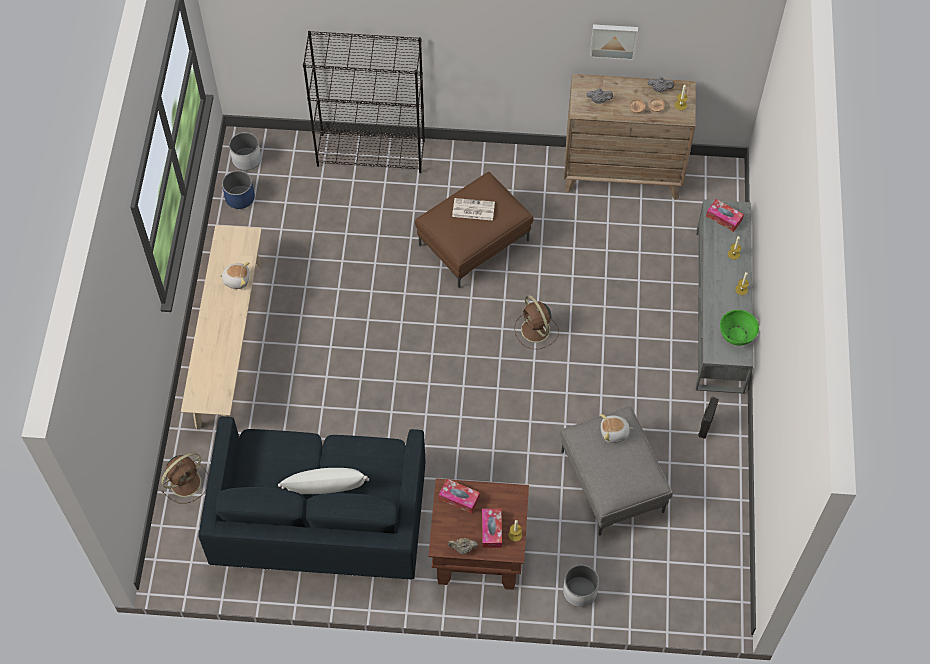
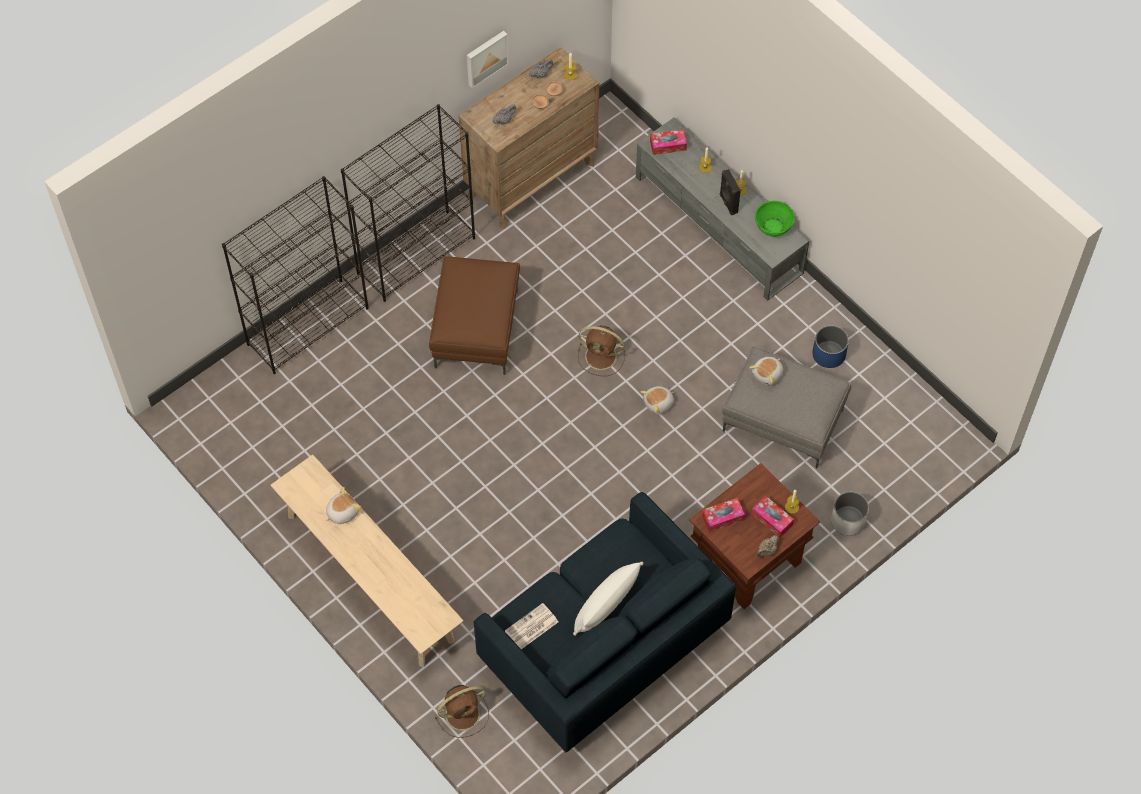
camera: 45 degrees left, 0 degrees up
brown fan [161,452,209,503] -> brown fan turned 60 degrees clockwise [434,685,489,738]
blue planter [222,171,255,209] -> blue planter moved to [812,325,849,368]
white planter [229,132,261,170] -> none
newspaper [452,198,495,221] -> newspaper moved to [505,603,558,649]
black speaker [698,397,719,439] -> black speaker moved to [720,169,741,215]
none -> black bookcase [341,104,475,302]
none -> plush toy [641,386,674,415]

